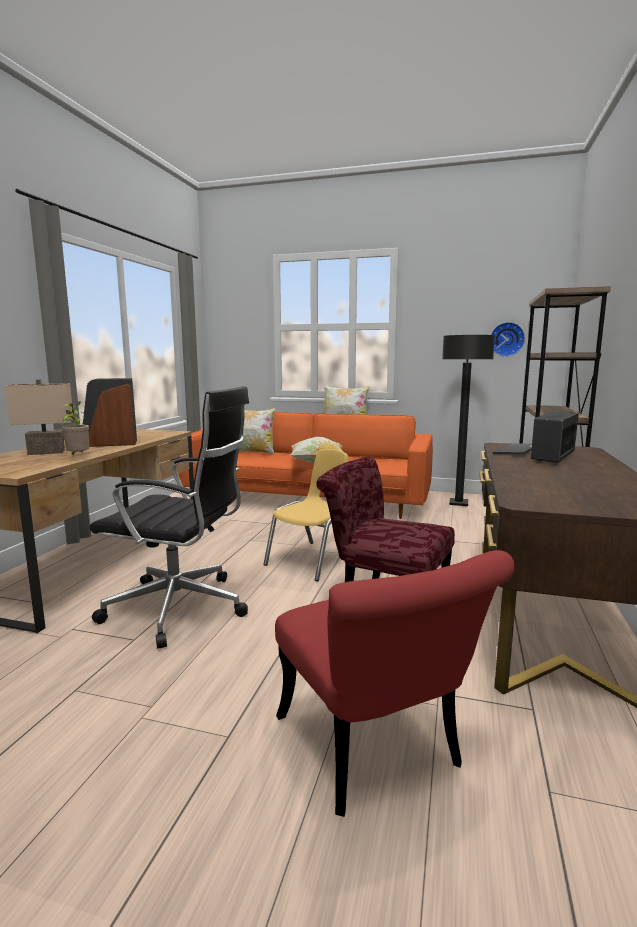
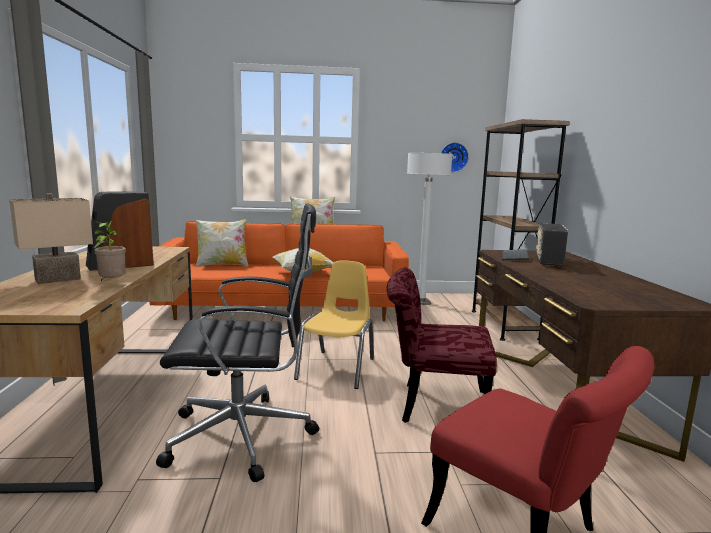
camera: 20 degrees left, 0 degrees up
black floor lamp [442,335,495,506] -> white floor lamp [407,153,452,305]

